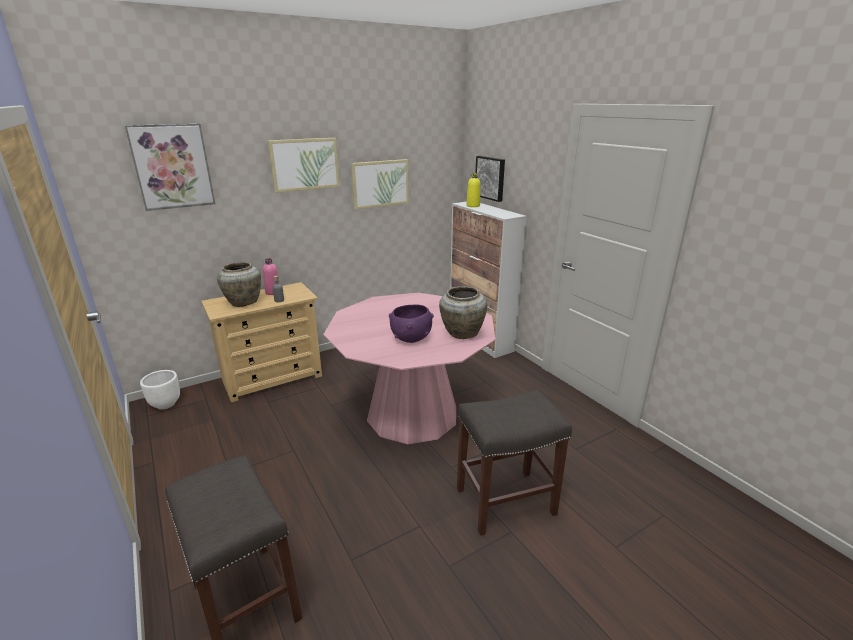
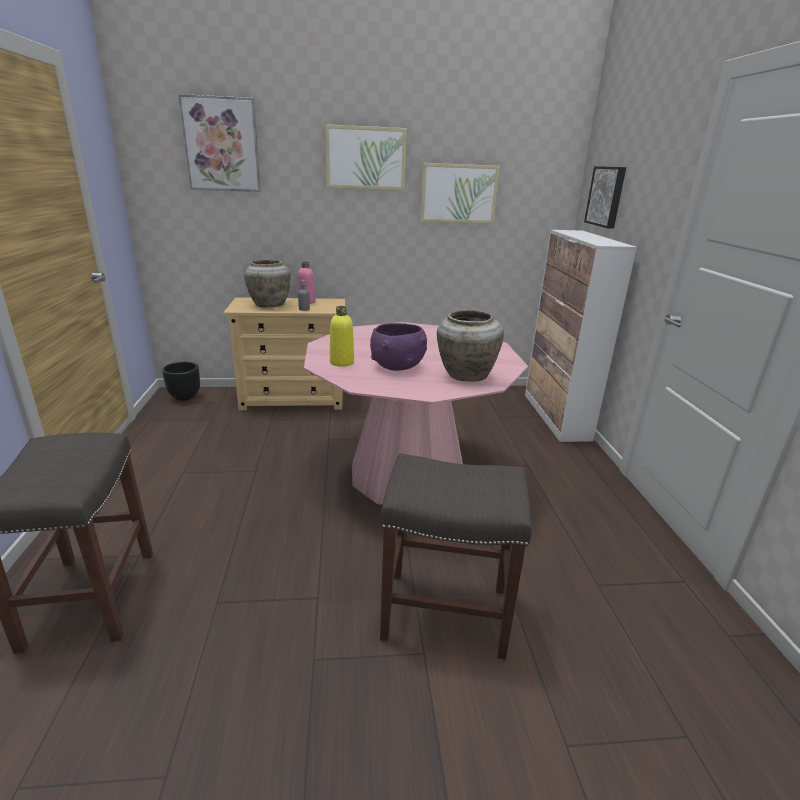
camera: 25 degrees right, 0 degrees up
white planter [140,370,180,410] -> black planter [162,362,200,401]
yellow bottle [467,173,480,207] -> yellow bottle moved to [330,306,354,367]

